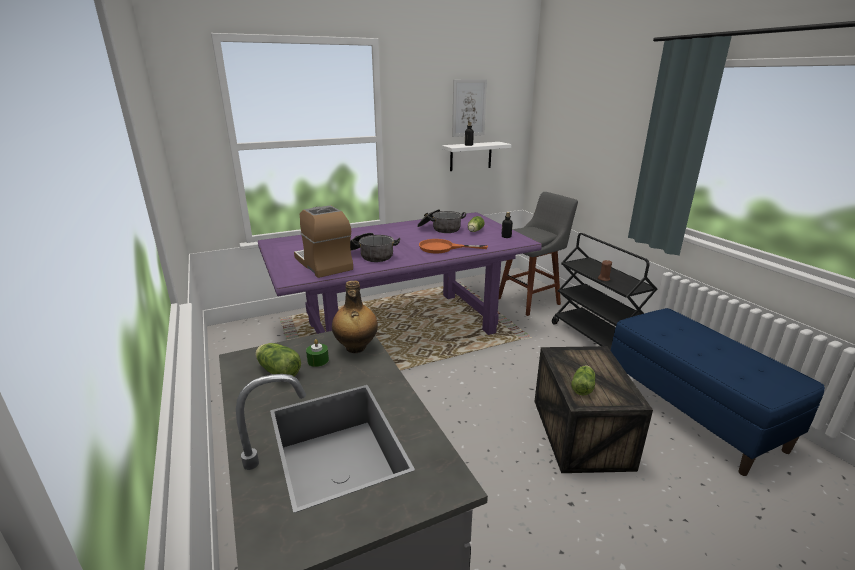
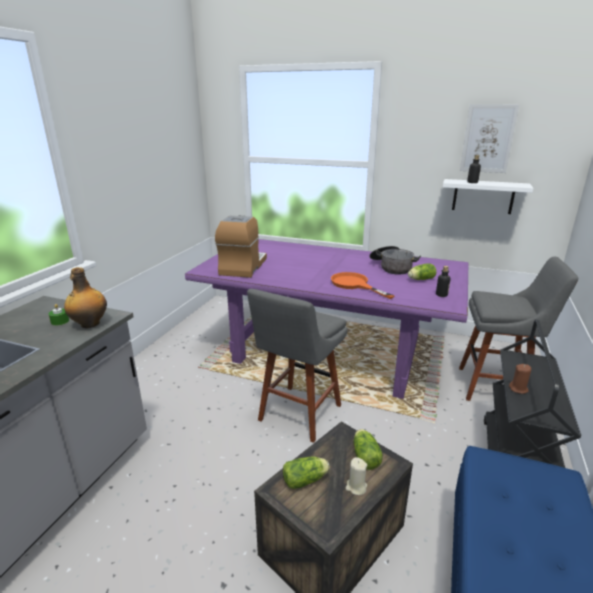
camera: 45 degrees right, 0 degrees up
lettuce [256,343,301,376] -> lettuce moved to [354,429,383,470]
cooking pot [350,233,401,262] -> none
none -> grey stool [247,289,347,443]
none -> beige candle [346,457,367,495]

